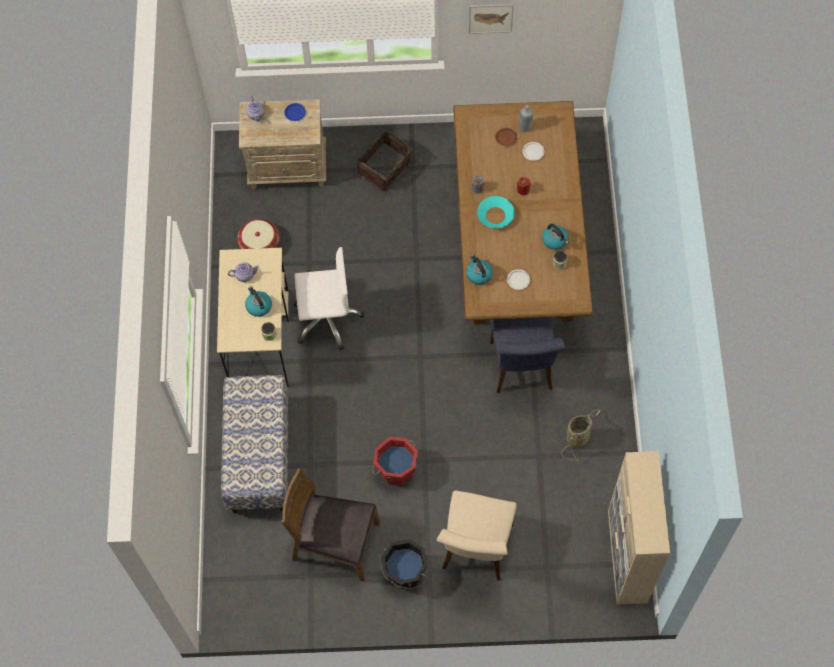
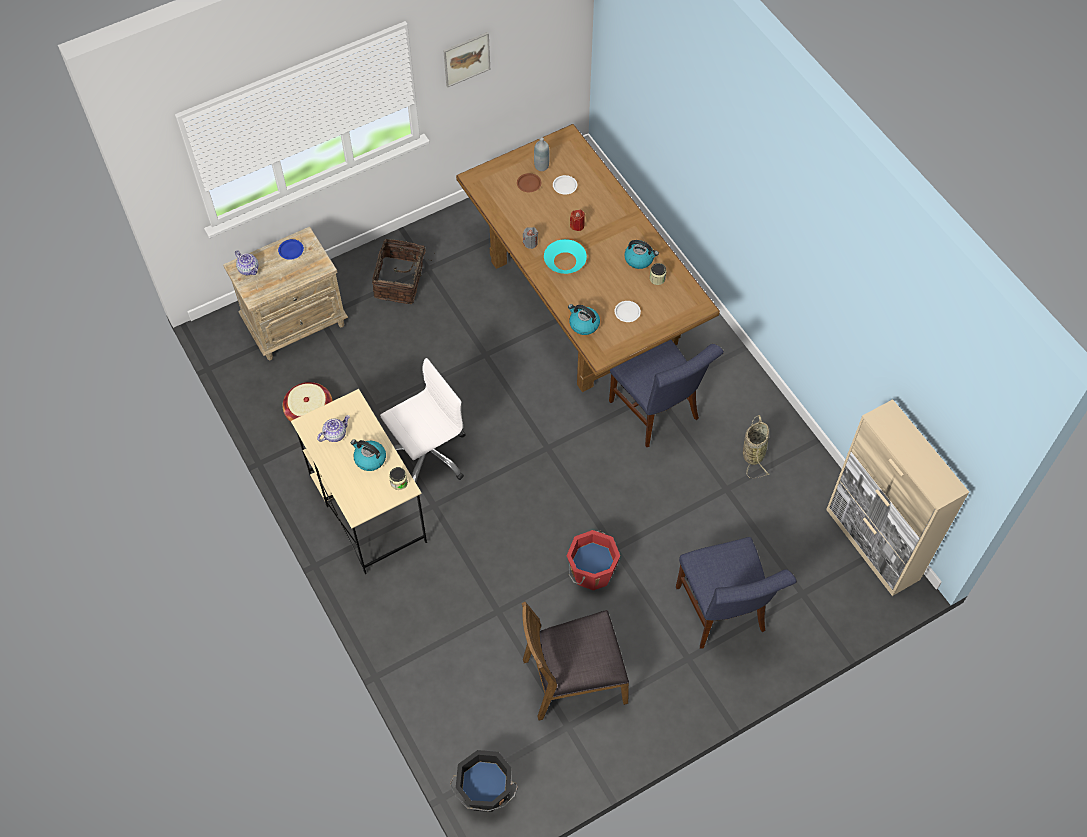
camera: 30 degrees left, 5 degrees down
bench [221,375,288,514] -> none
black bucket [379,539,427,589] -> black bucket moved to [450,750,518,812]
beige chair [437,491,517,581] -> blue chair [676,537,797,649]

